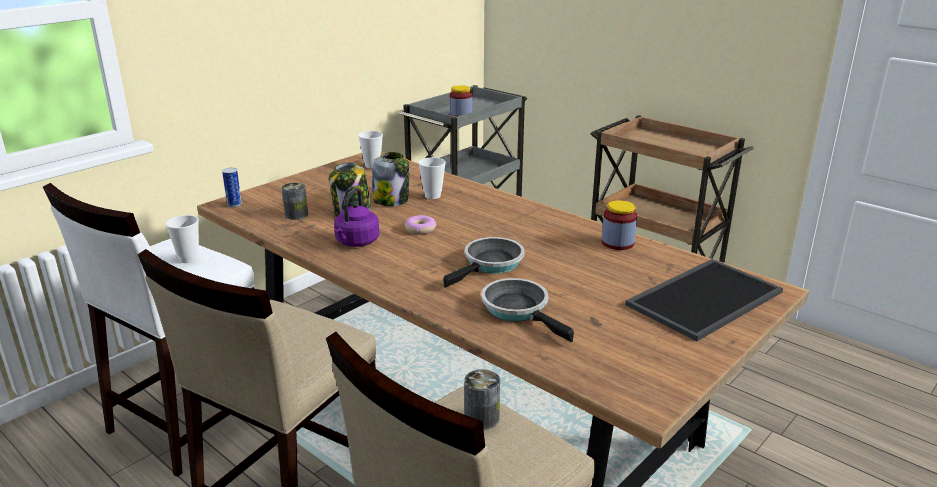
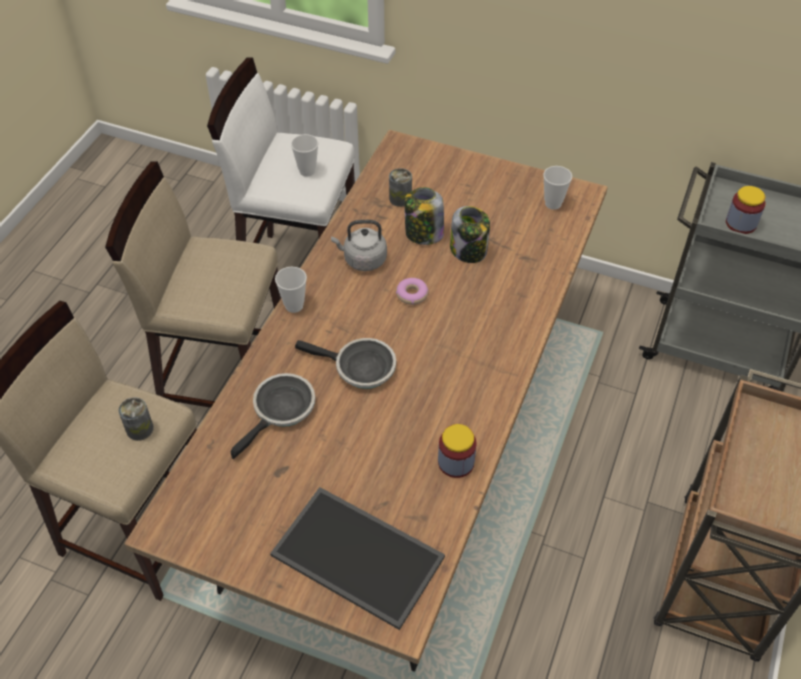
camera: 70 degrees right, 25 degrees up
can [222,168,242,208] -> none
purple kettle [334,188,379,247] -> grey kettle [331,220,387,271]
cup [418,157,446,199] -> cup moved to [275,267,307,313]

